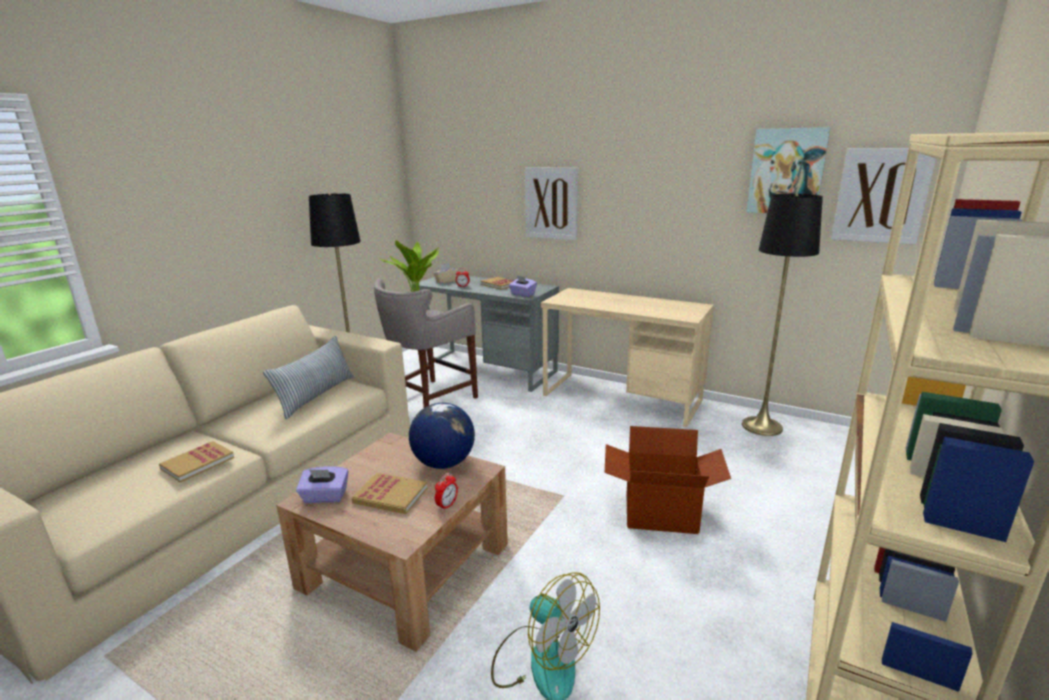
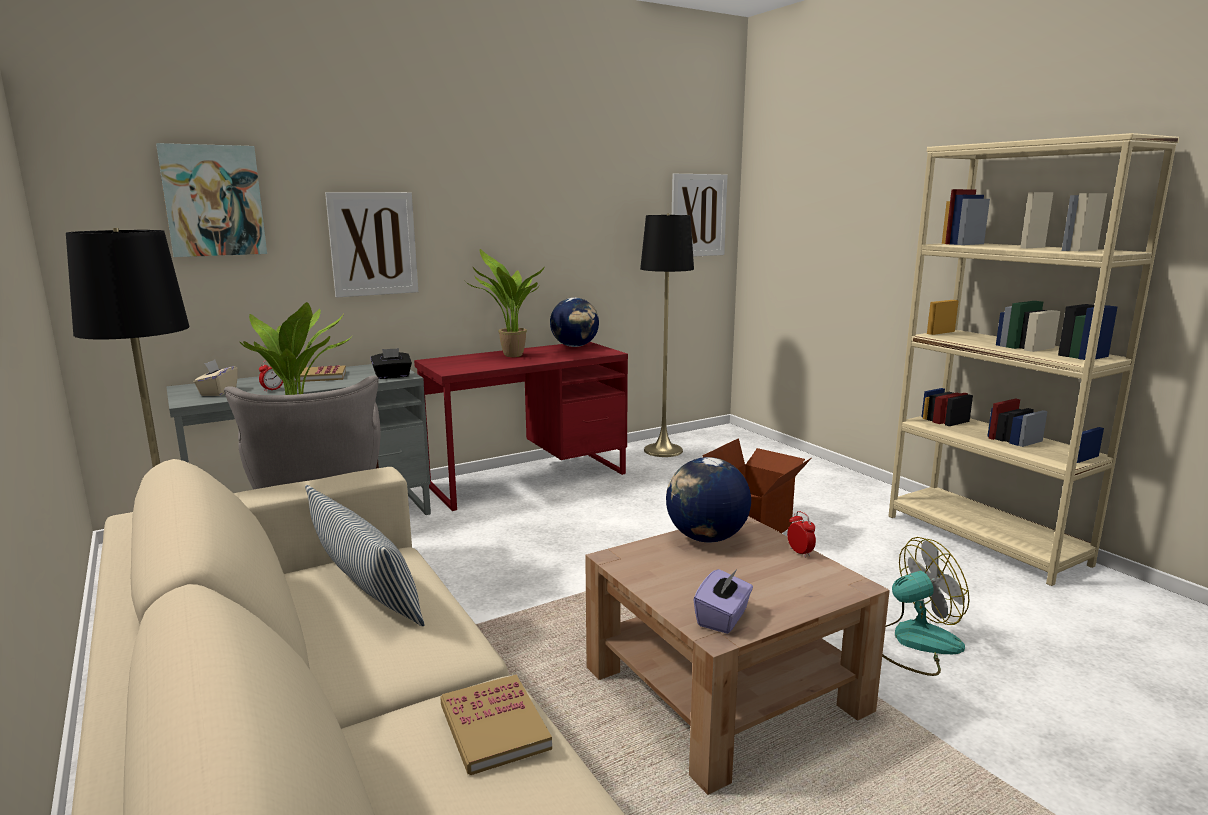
camera: 60 degrees left, 5 degrees down
book [352,473,427,514] -> none
purple tissue box [509,276,537,297] -> black tissue box [371,348,412,379]
beige desk [541,288,714,427] -> red desk [414,342,628,511]
picture [747,127,831,213] -> picture moved to [156,143,267,257]
none -> potted plant [466,249,545,357]
none -> globe [550,298,599,347]

